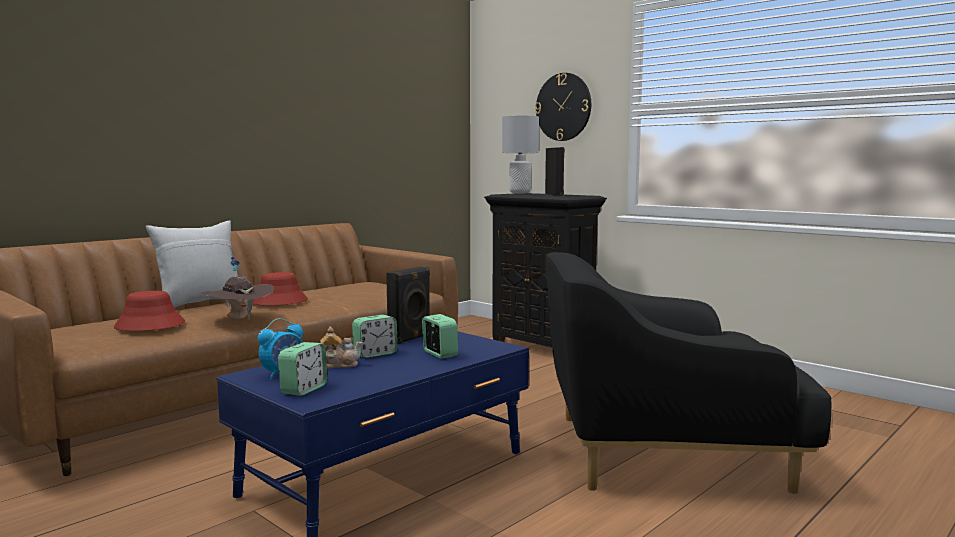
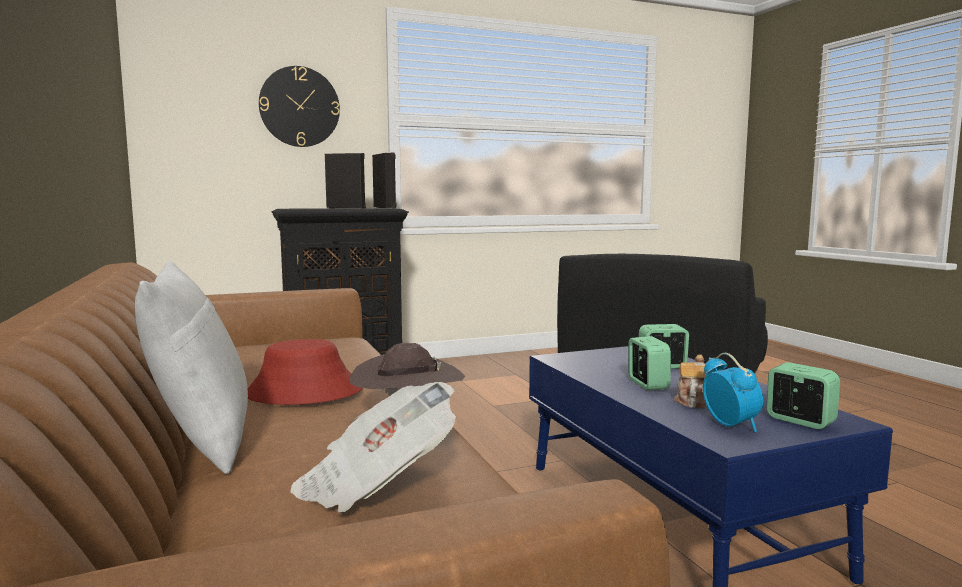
camera: 65 degrees left, 0 degrees up
red hat [114,291,185,331] -> newspaper [290,382,456,512]
black speaker [386,267,430,344] -> black speaker moved to [372,152,397,208]
grey table lamp [502,115,539,194] -> none

